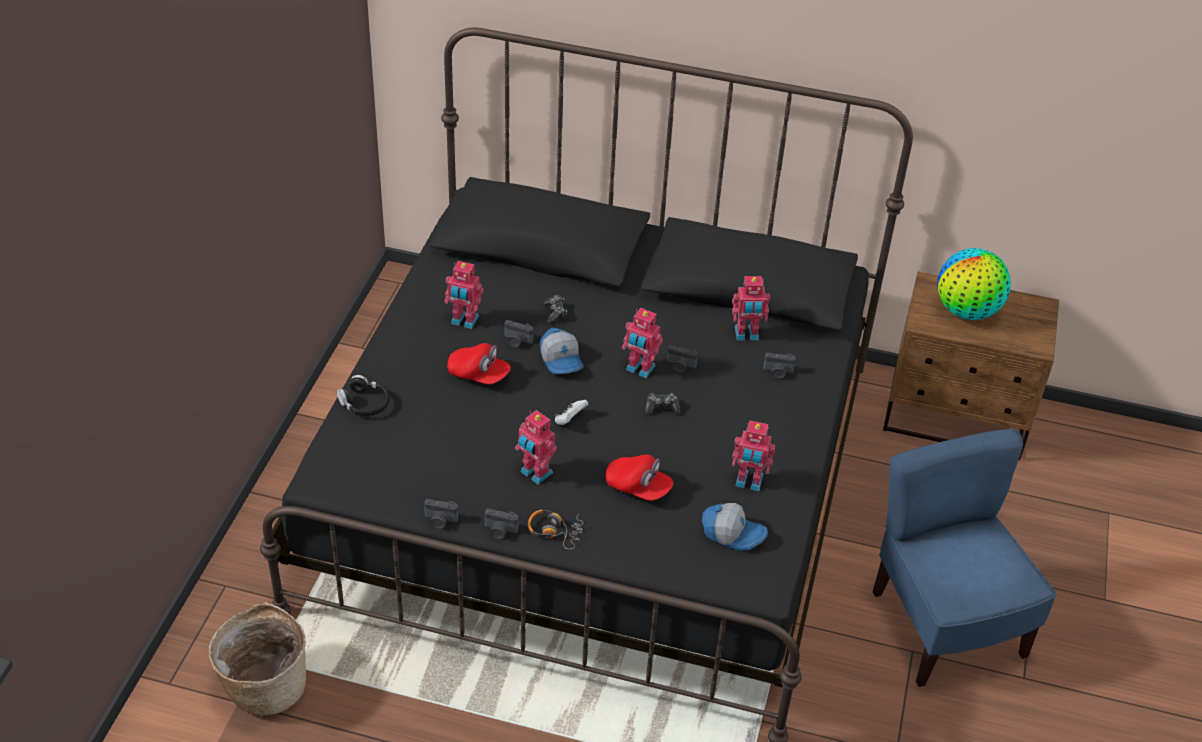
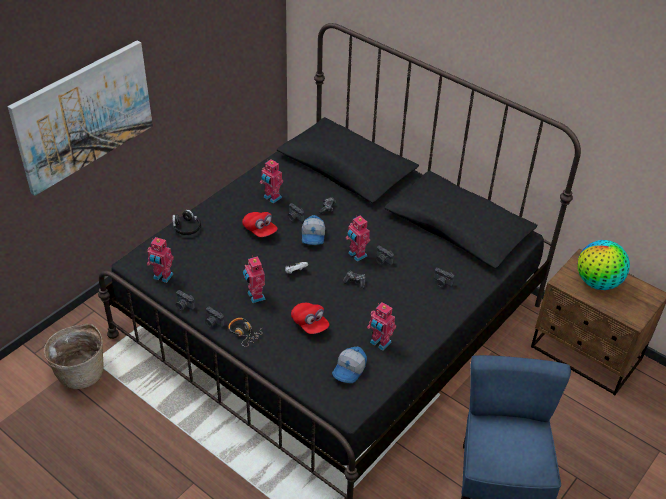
camera: 25 degrees right, 0 degrees up
cap [702,503,768,551] -> cap turned 75 degrees clockwise [332,347,367,383]
toy robot [732,276,770,340] -> toy robot moved to [147,237,174,283]
none -> picture [8,40,153,196]

